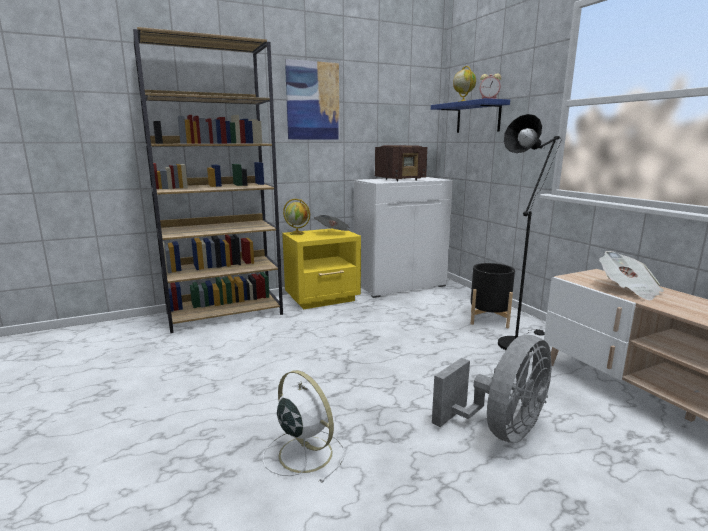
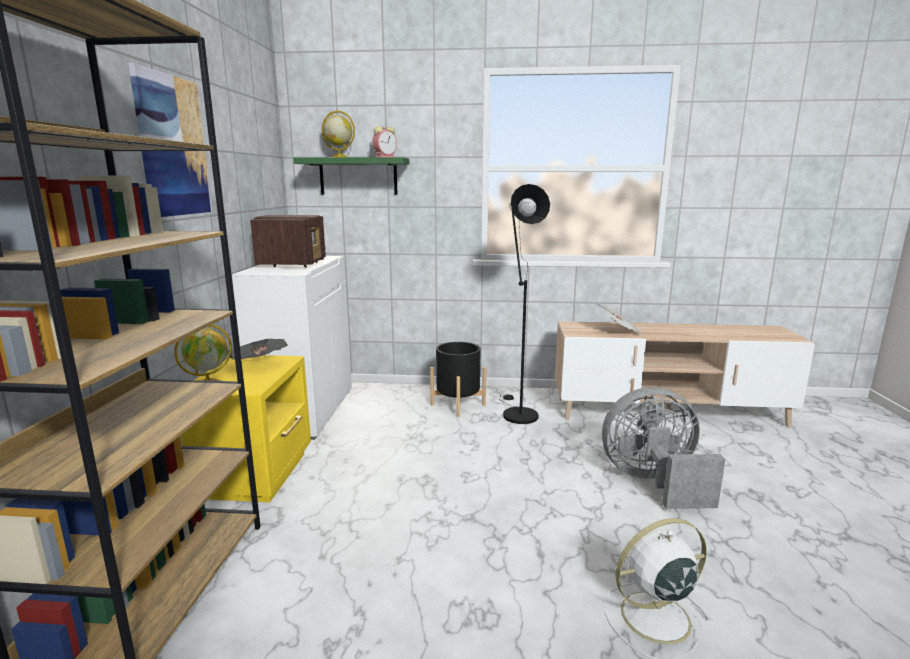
camera: 60 degrees left, 0 degrees up
blue shelf [431,98,510,133] -> green shelf [293,157,409,195]
grey fan [432,335,552,443] -> grey fan turned 75 degrees counterclockwise [602,387,726,509]

